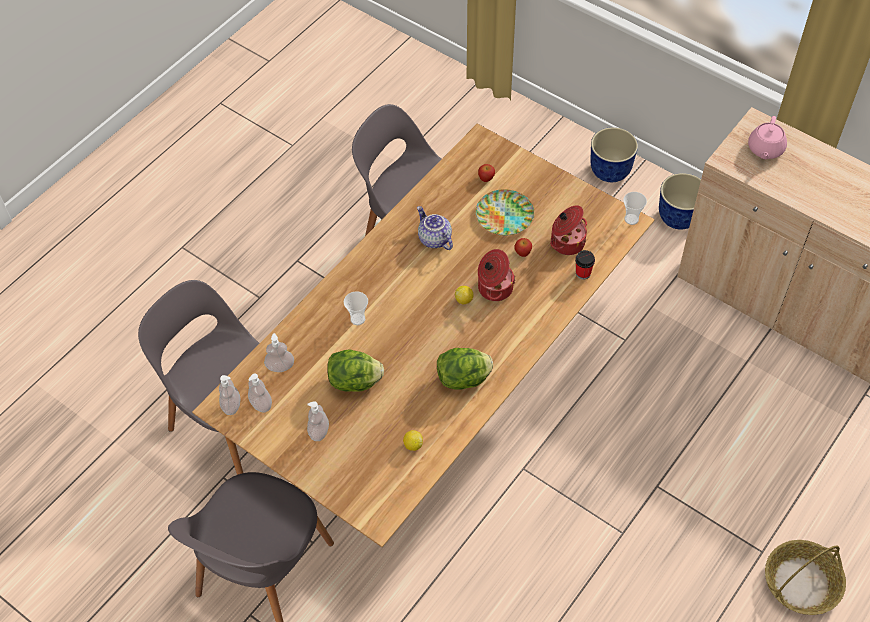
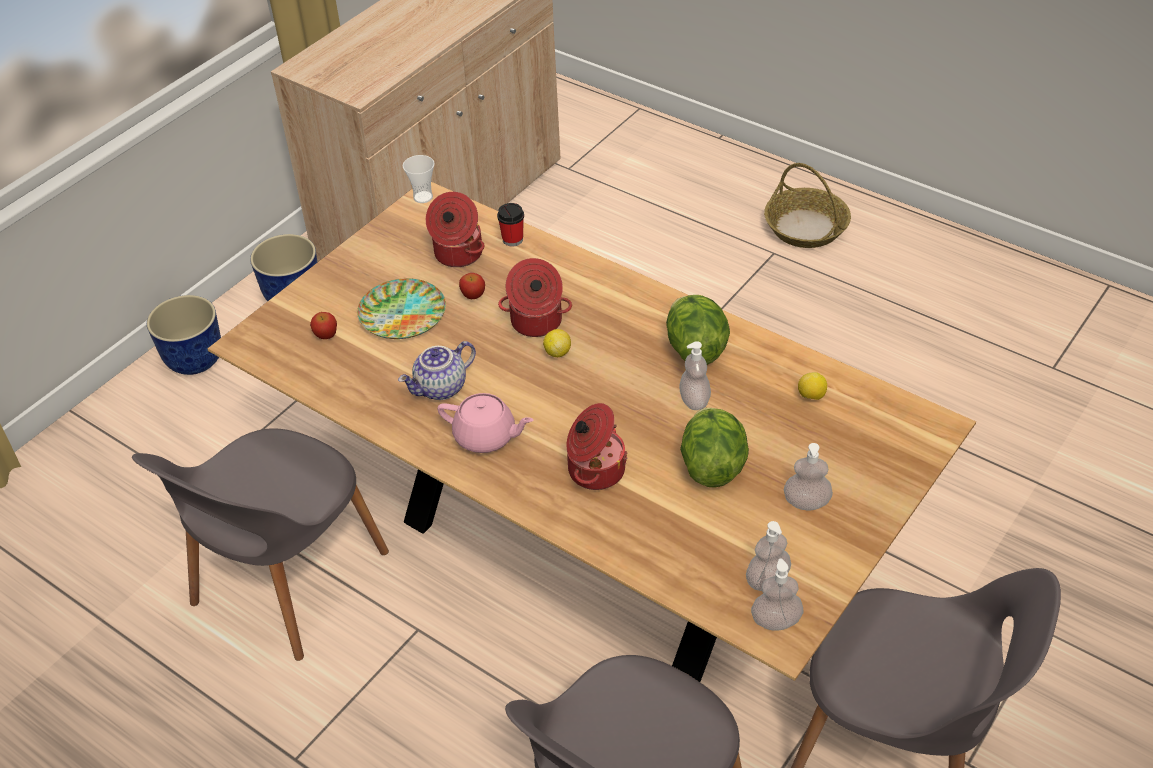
camera: 90 degrees left, 10 degrees down
soap dispenser [264,333,294,372] -> soap dispenser moved to [679,341,711,410]
cup [344,291,368,325] -> cooking pot [567,403,628,490]
pink teapot [748,116,787,159] -> pink teapot moved to [437,393,534,453]

